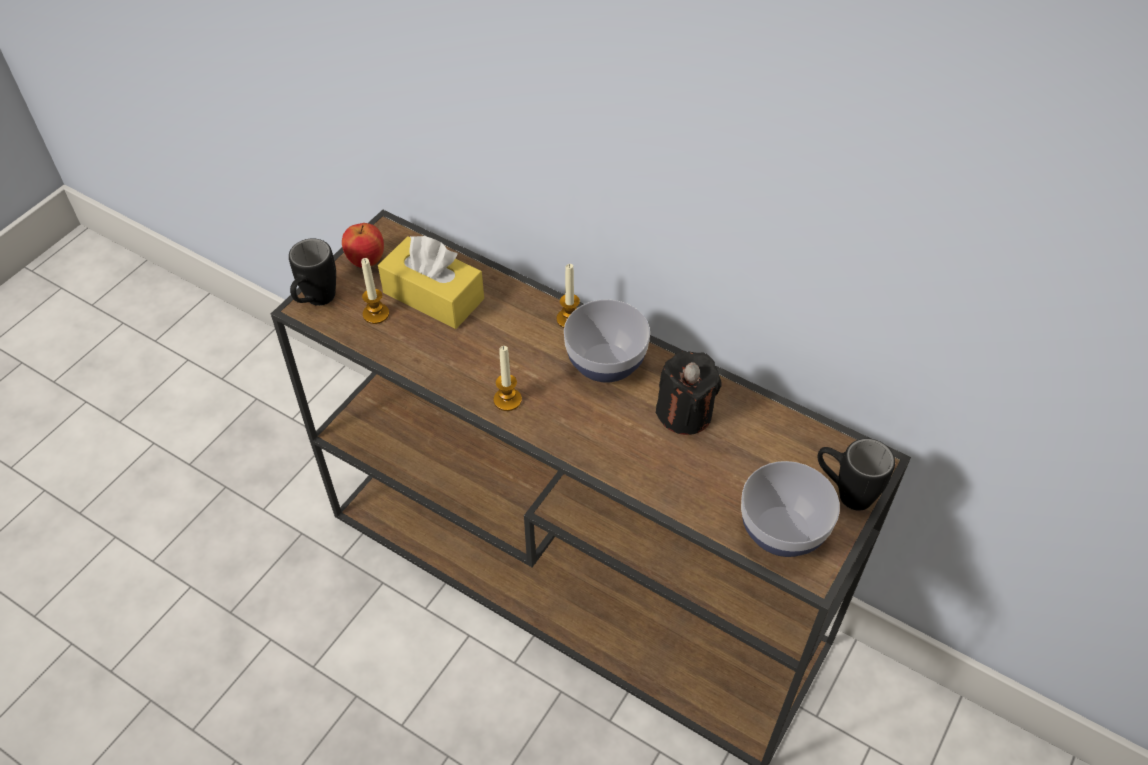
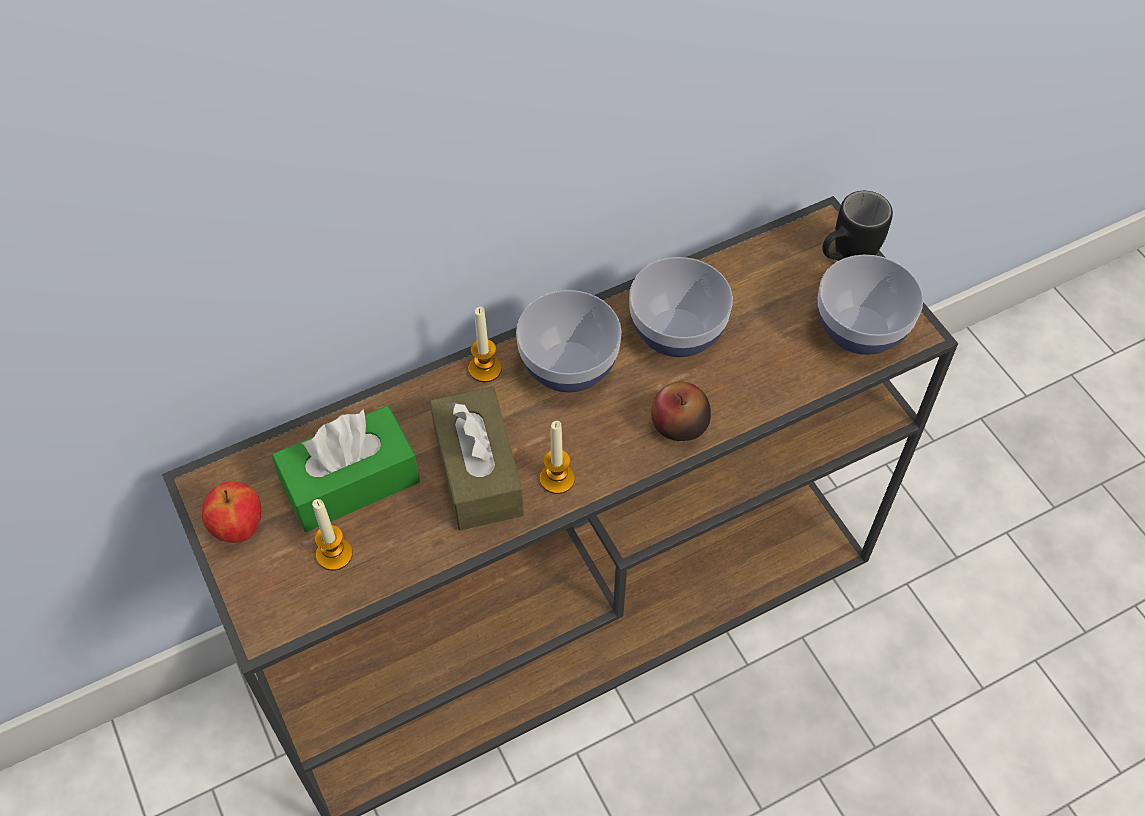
camera: 60 degrees left, 5 degrees up
black mug [289,238,336,306] -> none
yellow tissue box [378,236,484,329] -> green tissue box [272,406,420,532]
black candle [656,351,721,435] -> bowl [629,257,733,357]
none -> brown tissue box [430,387,524,530]
none -> apple [651,382,711,441]

